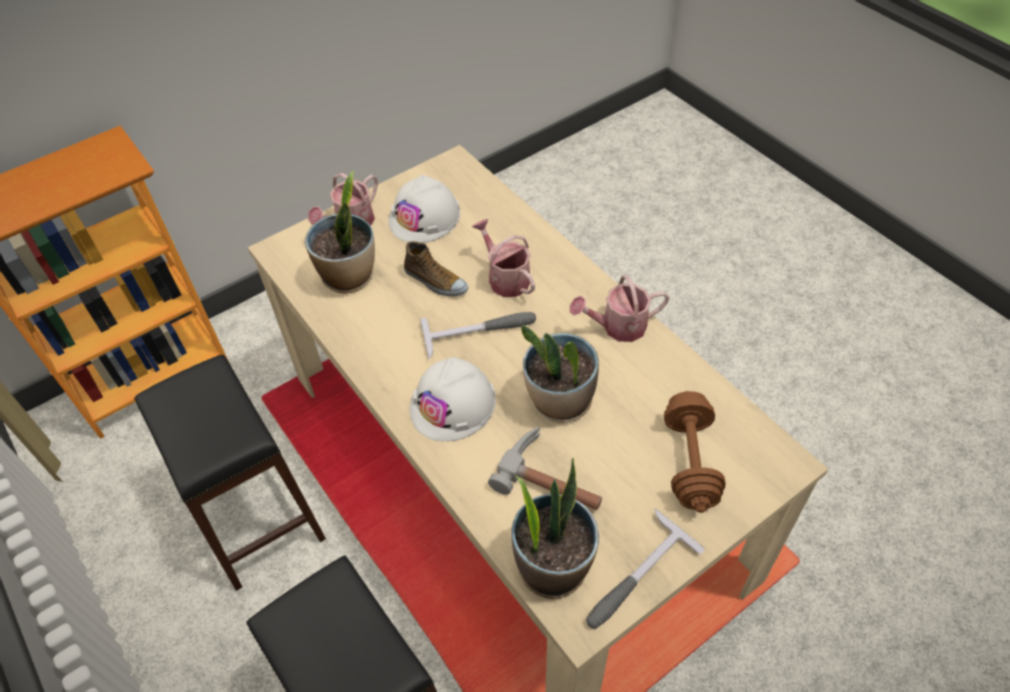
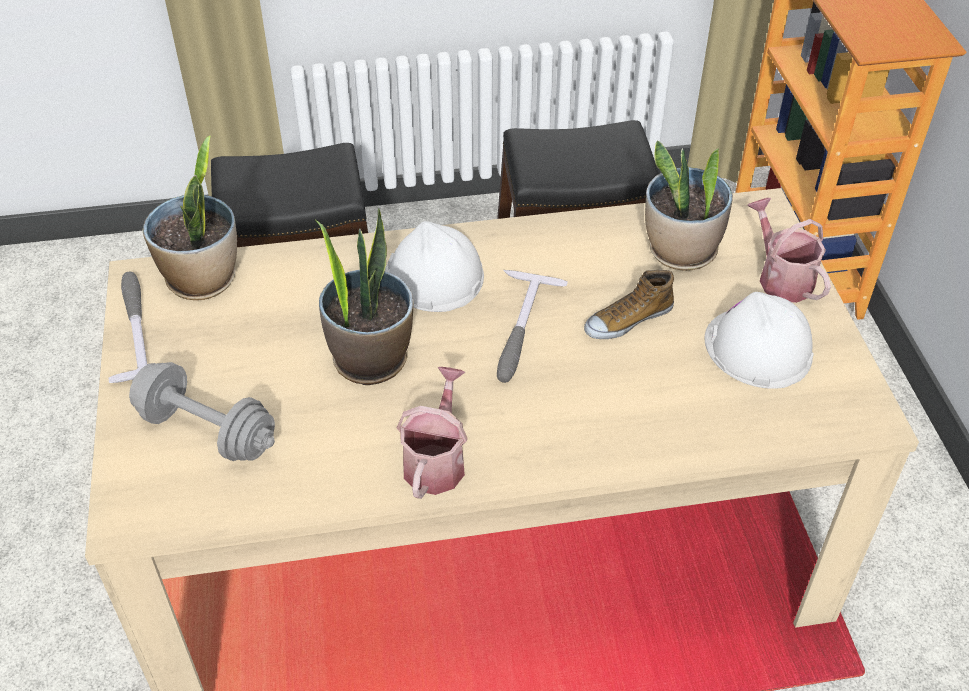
camera: 115 degrees right, 5 degrees down
watering can [472,219,535,297] -> none
hammer [488,427,602,510] -> none
brown dumbbell [664,391,726,513] -> grey dumbbell [129,362,275,461]

